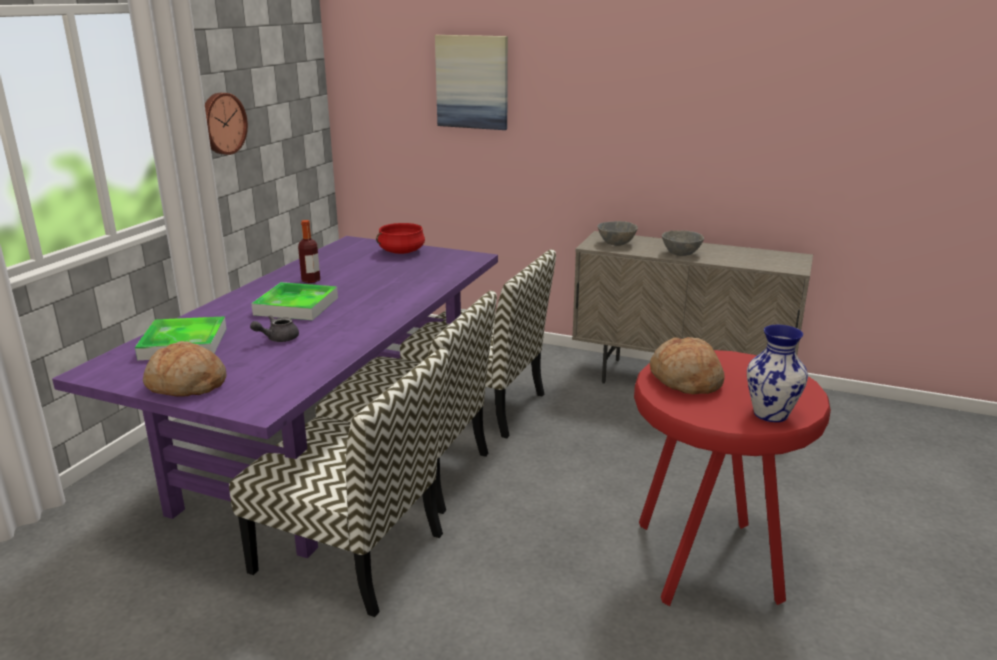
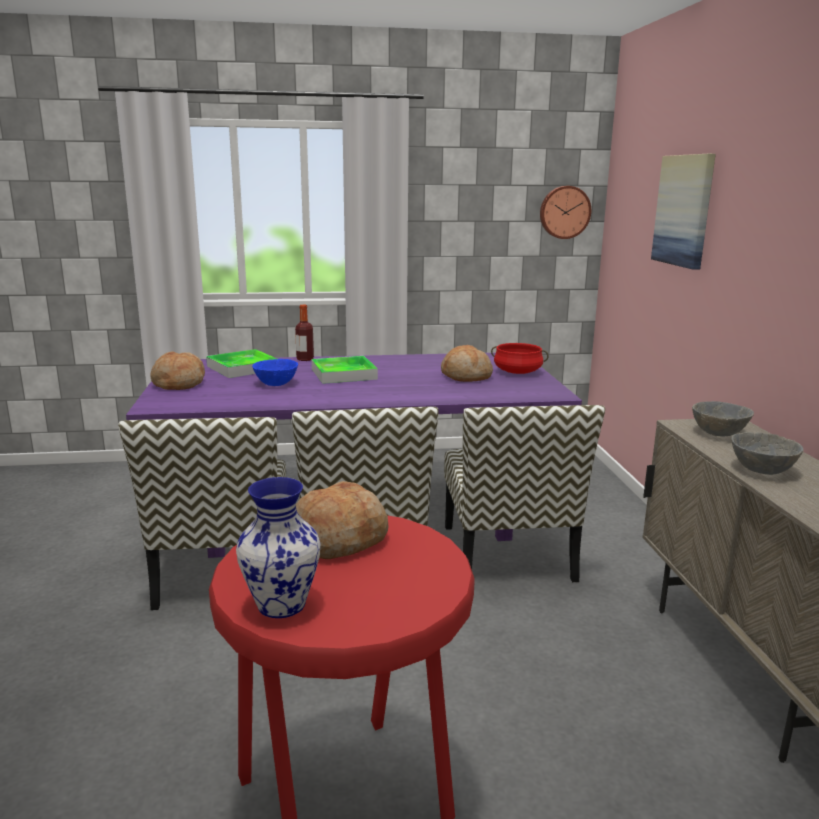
camera: 60 degrees right, 5 degrees down
wall clock [205,93,248,155] -> wall clock moved to [540,186,591,239]
grey teapot [250,315,299,342] -> blue bowl [252,359,298,386]
bottle [298,220,320,283] -> bottle moved to [295,305,314,361]
none -> bread [441,345,493,382]

